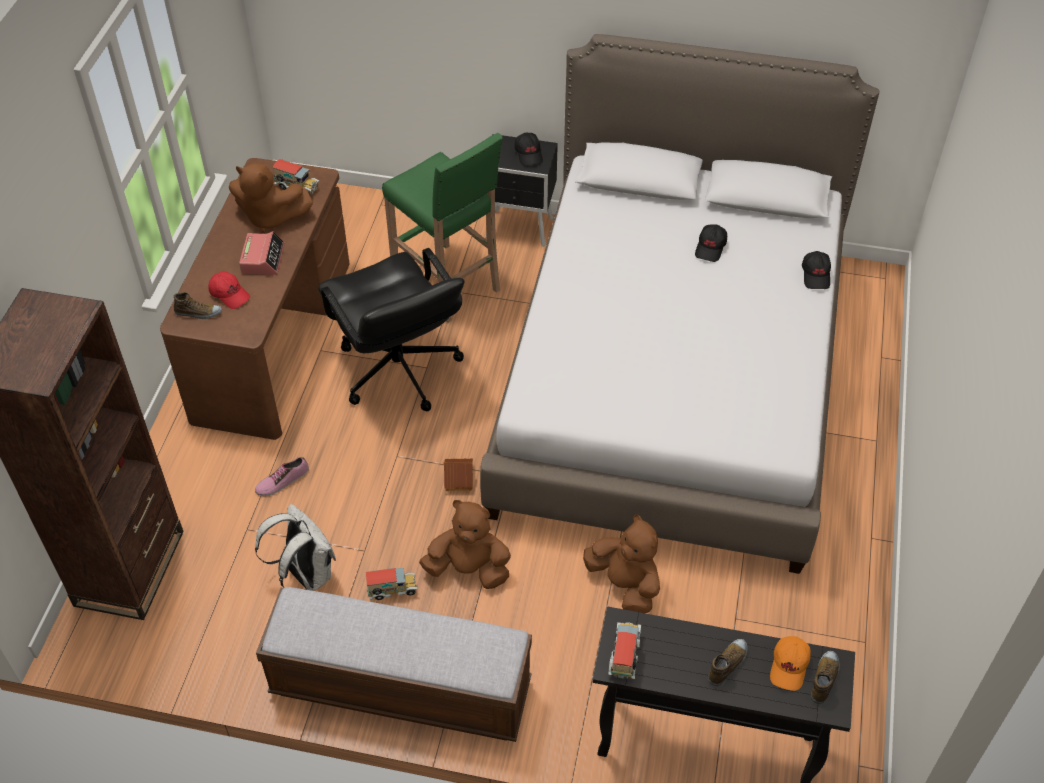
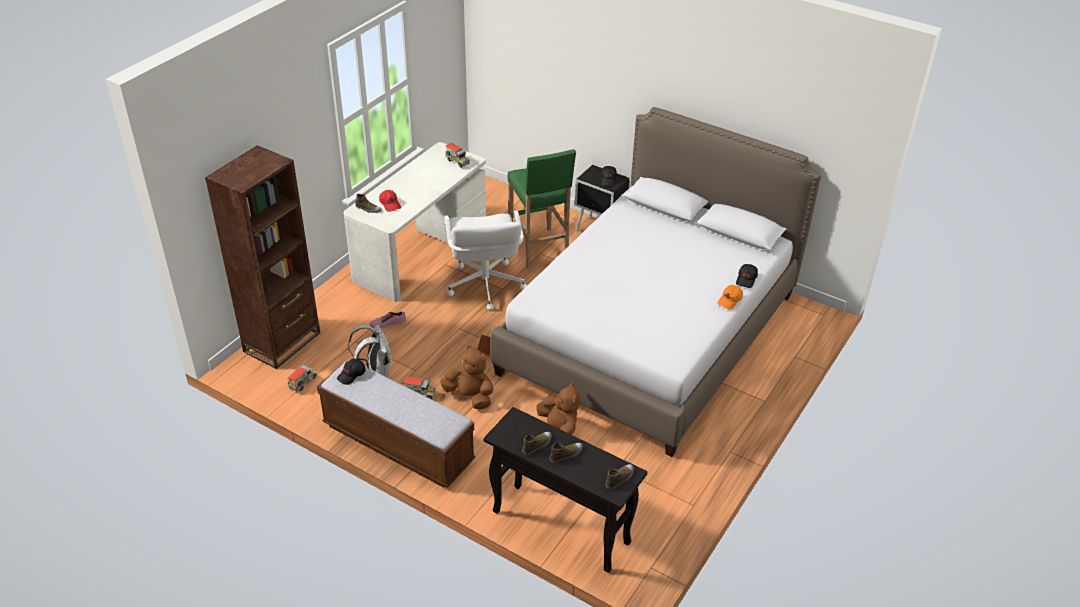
camera: 20 degrees right, 10 degrees down
brown desk [160,158,350,440] -> white desk [344,142,486,302]
brown plush toy [229,163,313,233] -> none
alarm clock [239,231,285,275] -> none
black office chair [318,248,464,411] -> white office chair [445,211,527,311]
toy truck [608,622,641,679] -> toy truck moved to [287,365,317,392]
black cap [695,224,727,262] -> black cap moved to [337,359,366,385]
orange cap [770,636,811,691] -> orange cap moved to [717,285,743,309]
none -> shoe [522,432,552,455]

